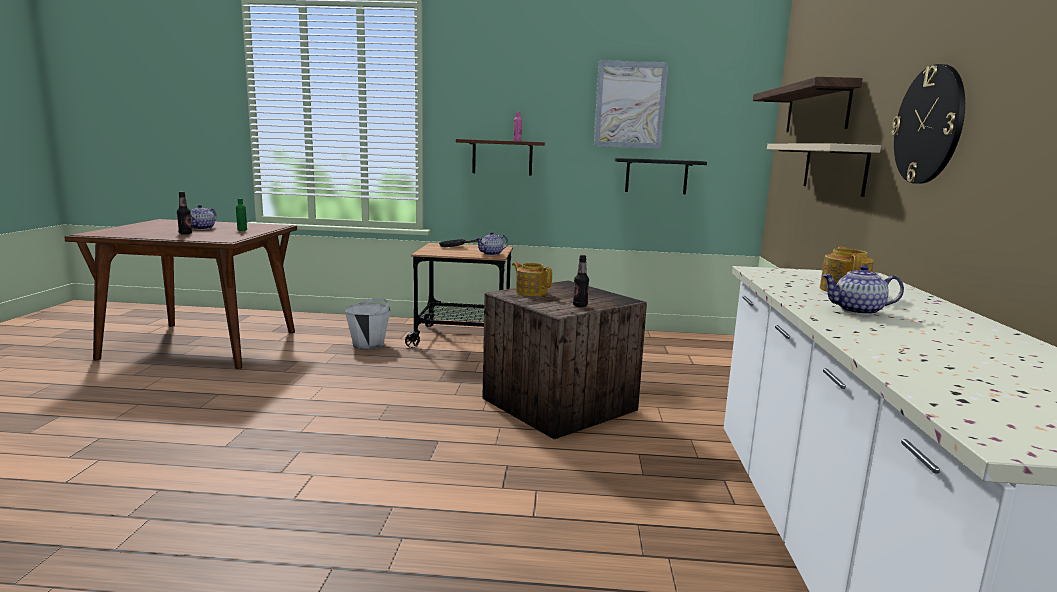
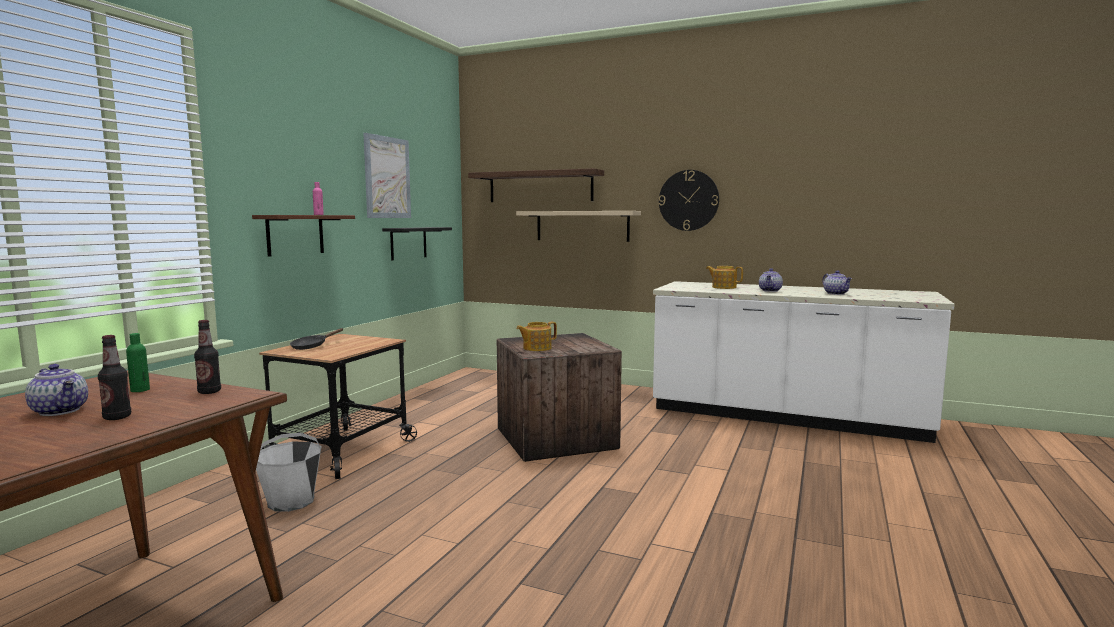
camera: 70 degrees left, 5 degrees down
teapot [476,232,508,256] -> teapot moved to [823,271,852,295]
bottle [573,255,589,307] -> bottle moved to [194,320,221,394]

